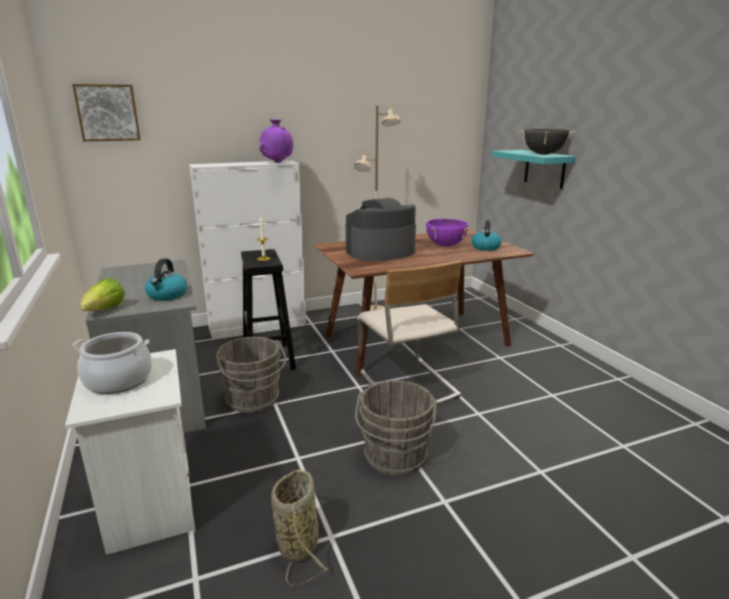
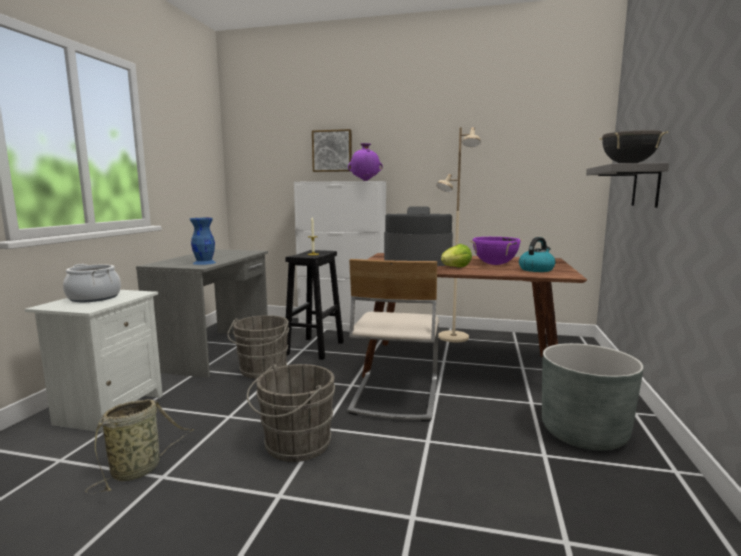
camera: 35 degrees right, 10 degrees down
picture [72,84,141,141] -> picture moved to [312,129,352,172]
lettuce [80,278,125,311] -> lettuce moved to [441,244,472,267]
kettle [145,258,187,301] -> blue vase [190,218,216,265]
turquoise shelf [492,150,576,189] -> grey shelf [586,163,669,208]
none -> grey planter [542,343,644,451]

